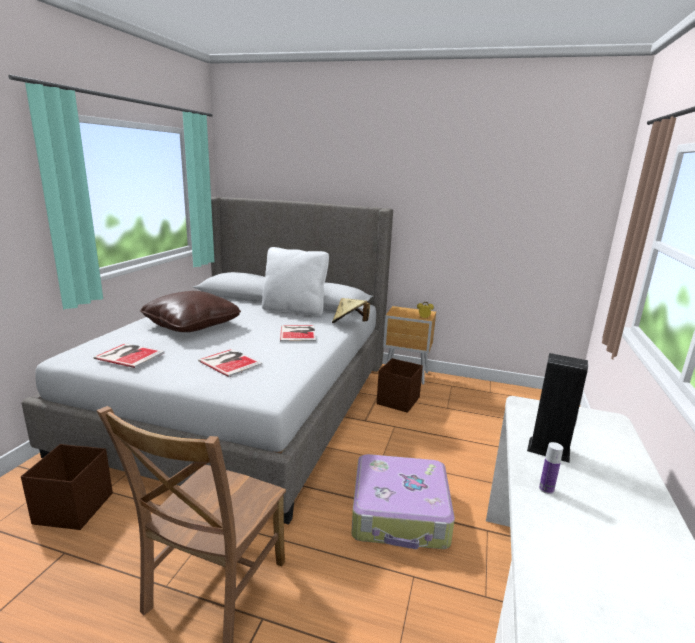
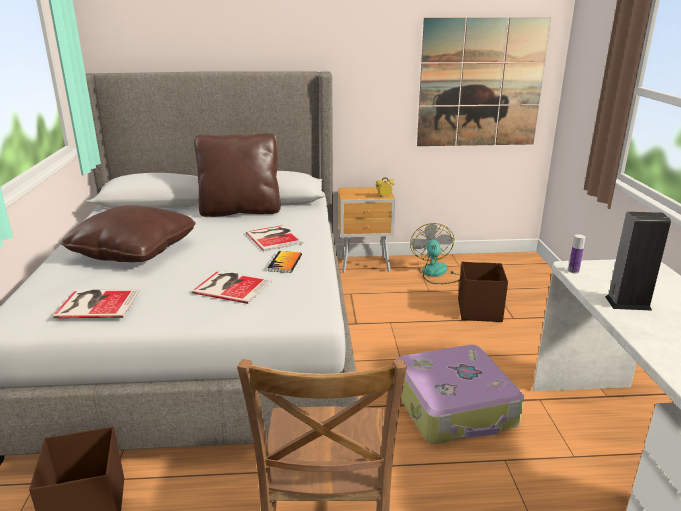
camera: 20 degrees left, 5 degrees up
white pillow [262,247,329,316] -> brown pillow [194,133,281,217]
beige hat [332,298,370,323] -> none
brown storage box [377,358,423,413] -> brown storage box moved to [458,262,508,322]
bottle [539,442,563,494] -> bottle moved to [568,234,585,274]
none -> book [267,251,302,273]
none -> fan [410,223,460,284]
none -> picture [417,18,551,146]

